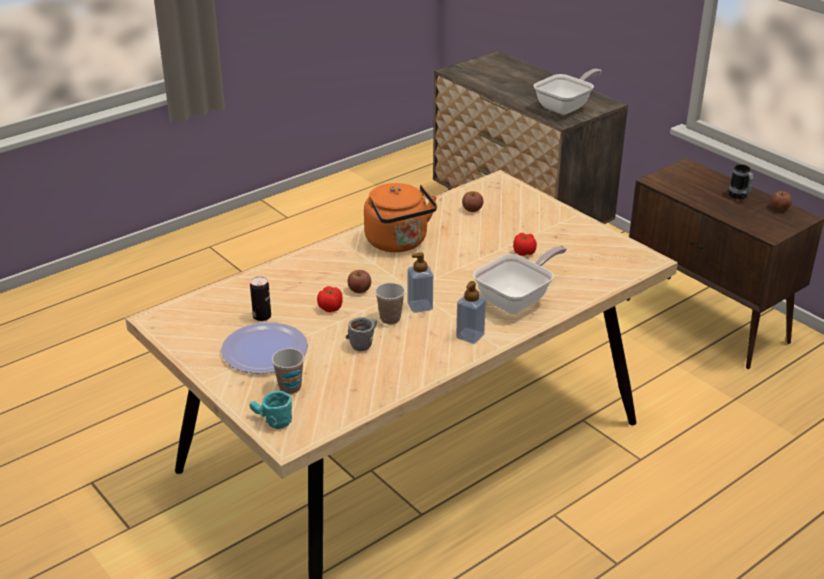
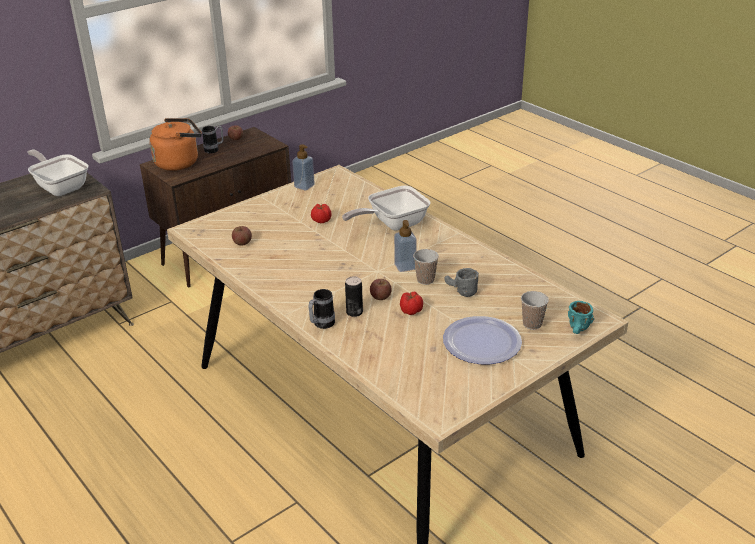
camera: 90 degrees left, 0 degrees up
can [250,276,271,321] -> can moved to [345,276,363,317]
orange kettle [364,183,437,252] -> orange kettle moved to [149,118,202,171]
soap dispenser [456,281,486,344] -> soap dispenser moved to [292,144,315,190]
frying pan [473,246,567,314] -> frying pan turned 75 degrees counterclockwise [342,186,430,231]
none -> mug [308,289,335,329]

